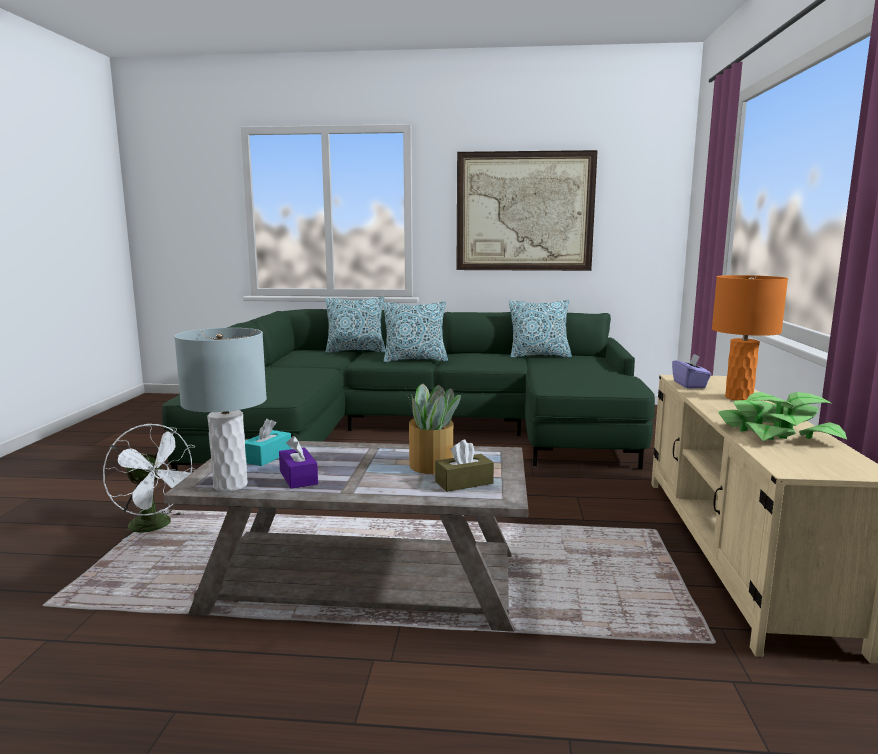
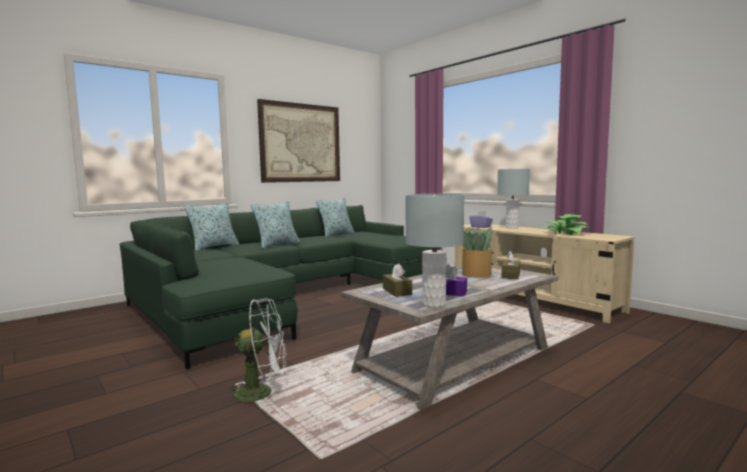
camera: 45 degrees left, 5 degrees down
turquoise tissue box [245,419,292,466] -> brown tissue box [383,263,412,297]
orange table lamp [712,275,788,401] -> grey table lamp [497,169,530,229]

